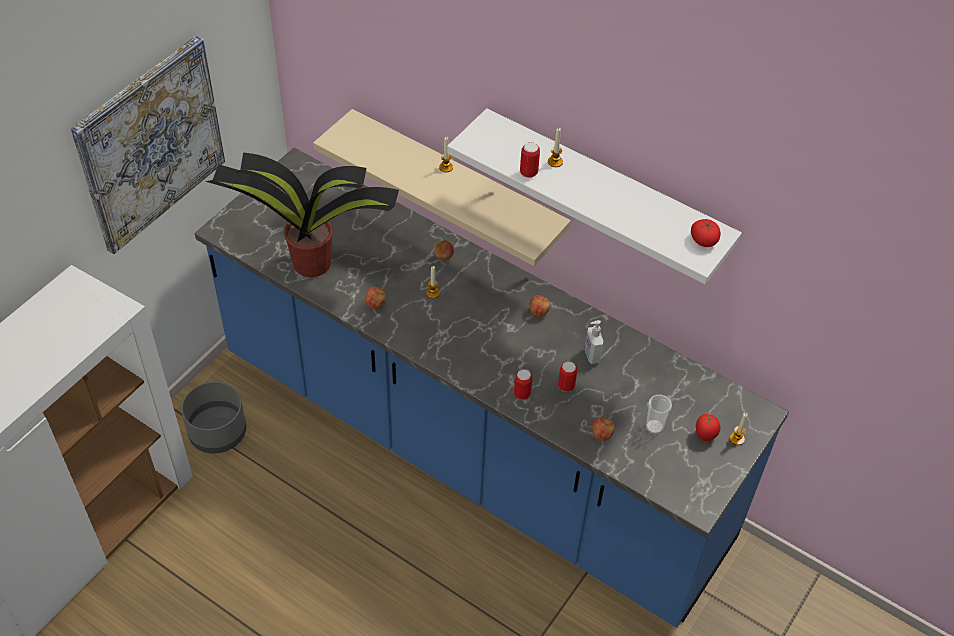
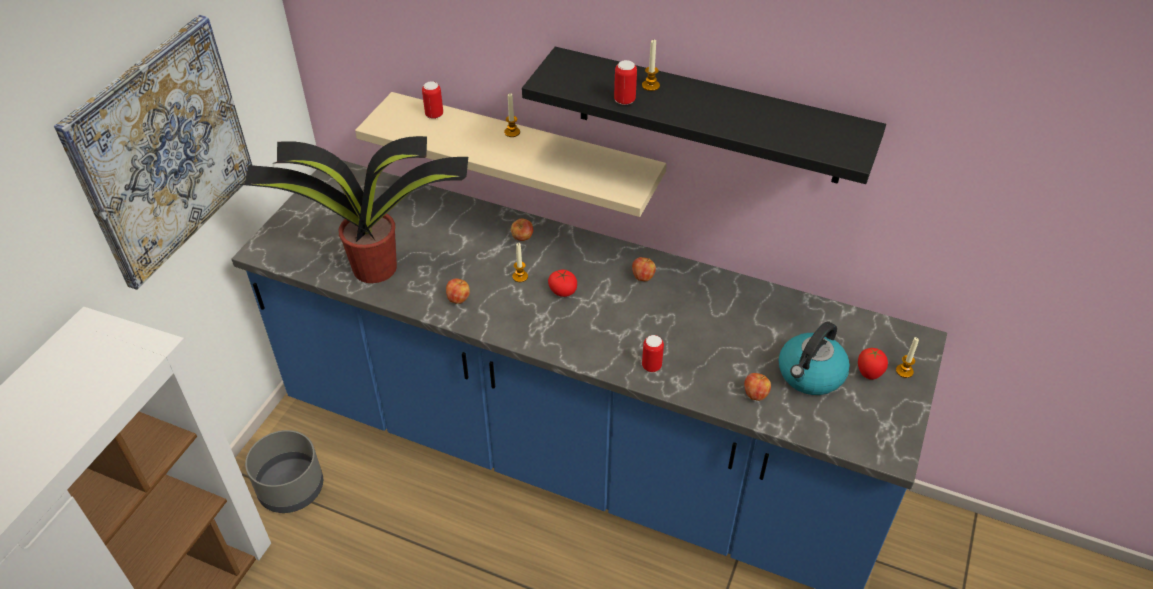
camera: 10 degrees left, 5 degrees down
white shelf [447,108,742,284] -> black shelf [522,47,886,184]
can [558,362,577,392] -> can moved to [422,81,443,119]
soap dispenser [585,320,604,364] -> none
cup [646,395,672,434] -> kettle [779,321,850,395]
tomato [691,219,721,247] -> tomato moved to [548,270,577,297]

